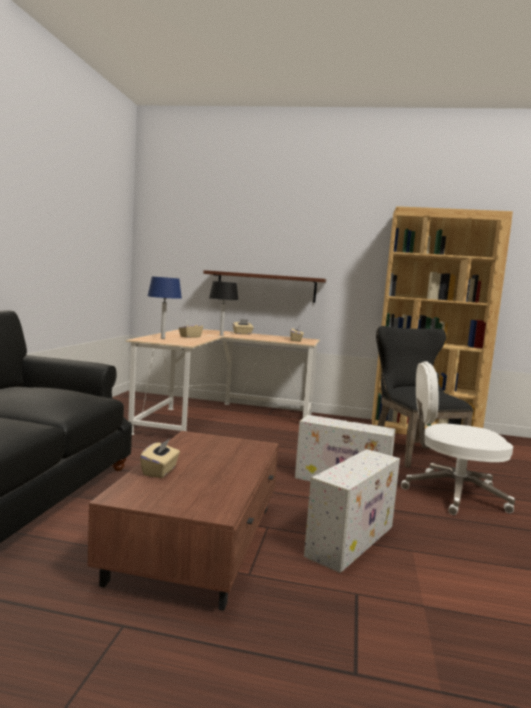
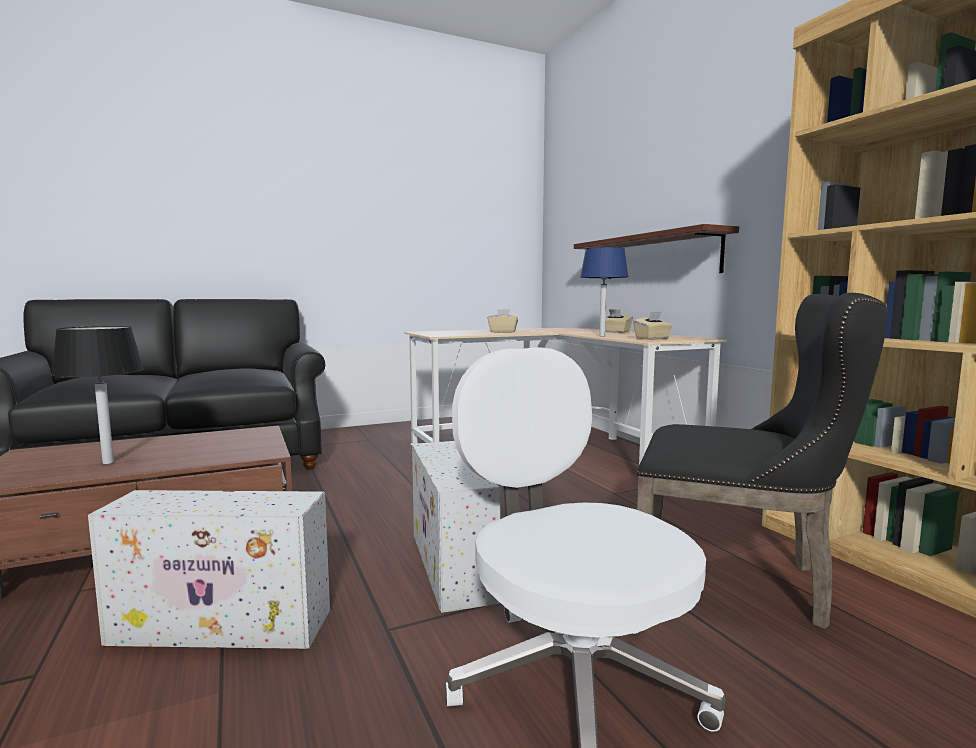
camera: 55 degrees right, 0 degrees up
beige tissue box [140,439,180,478] -> none
blue table lamp [148,277,182,339] -> blue table lamp moved to [580,247,629,336]
black table lamp [209,281,238,336] -> black table lamp moved to [51,326,144,464]
black chair [376,326,474,468] -> black chair turned 75 degrees clockwise [637,293,889,629]

